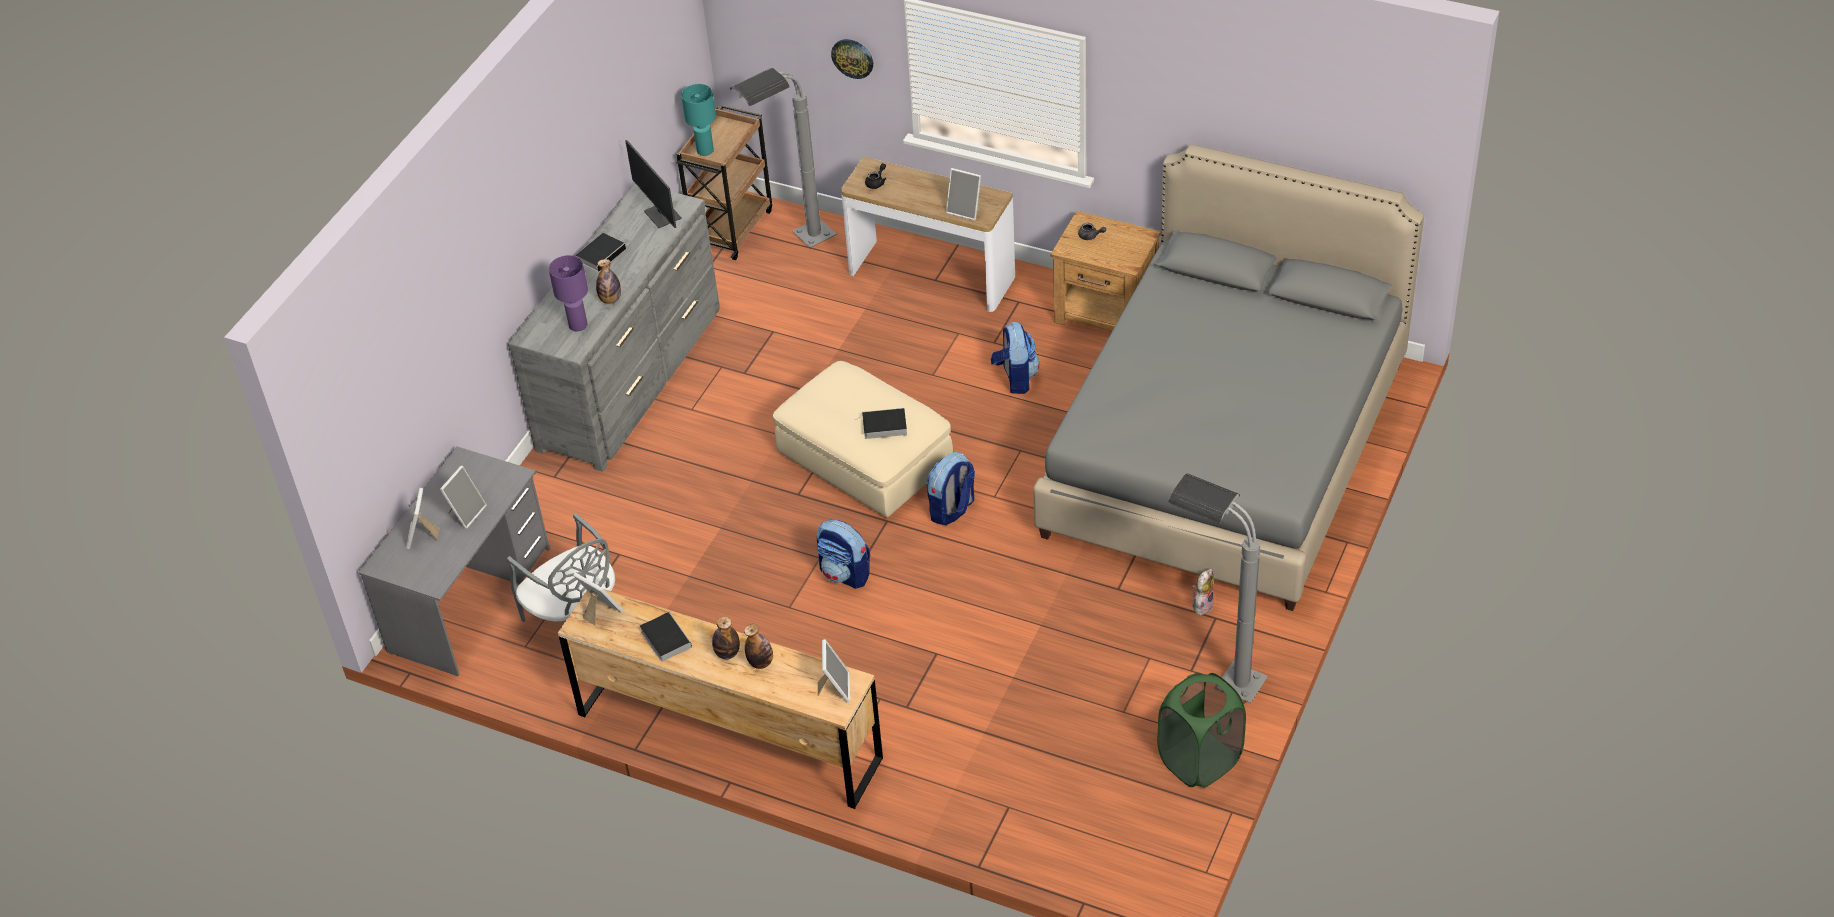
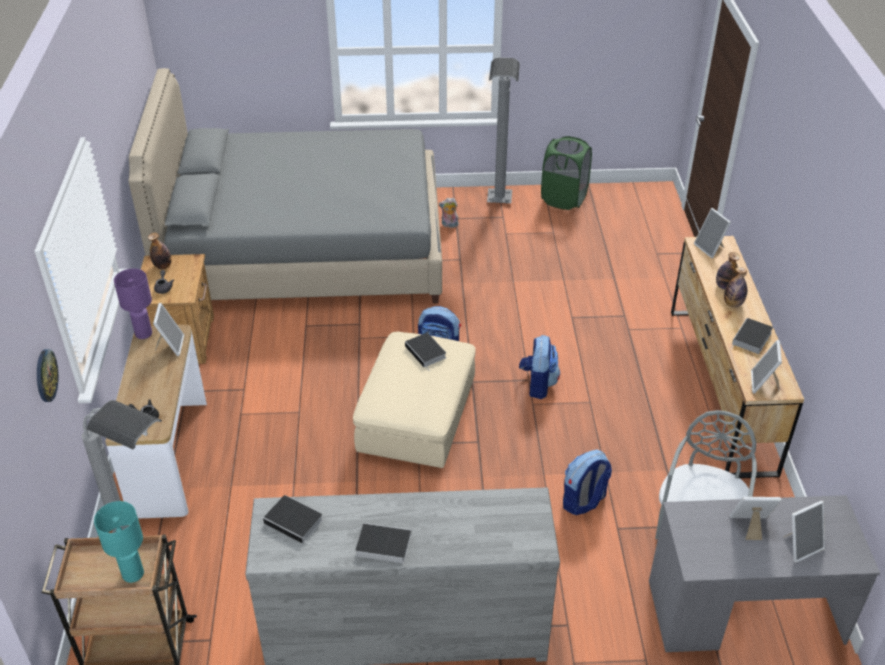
camera: 120 degrees left, 5 degrees down
purple table lamp [549,255,588,332] -> purple table lamp moved to [114,269,152,339]
bottle [596,259,621,304] -> bottle moved to [148,233,172,269]
monitor [625,140,682,228] -> book [263,495,323,546]
picture frame [818,639,850,703] -> picture frame turned 90 degrees counterclockwise [694,208,731,258]
backpack [991,322,1040,394] -> backpack moved to [563,450,612,515]

